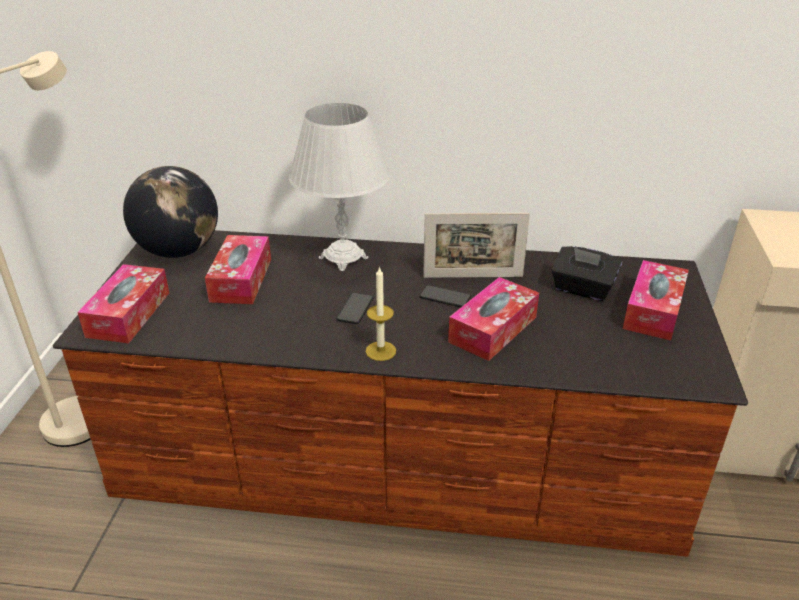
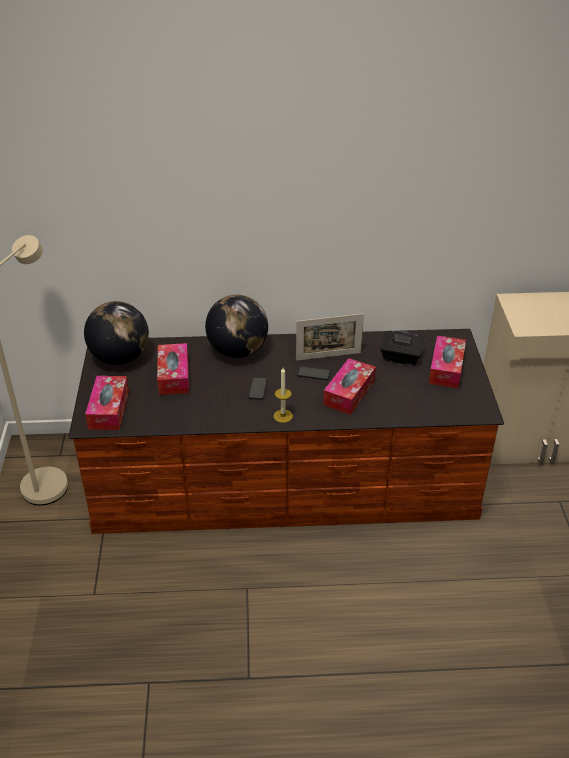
camera: 10 degrees left, 5 degrees up
white table lamp [289,103,390,271] -> globe [205,295,268,358]

